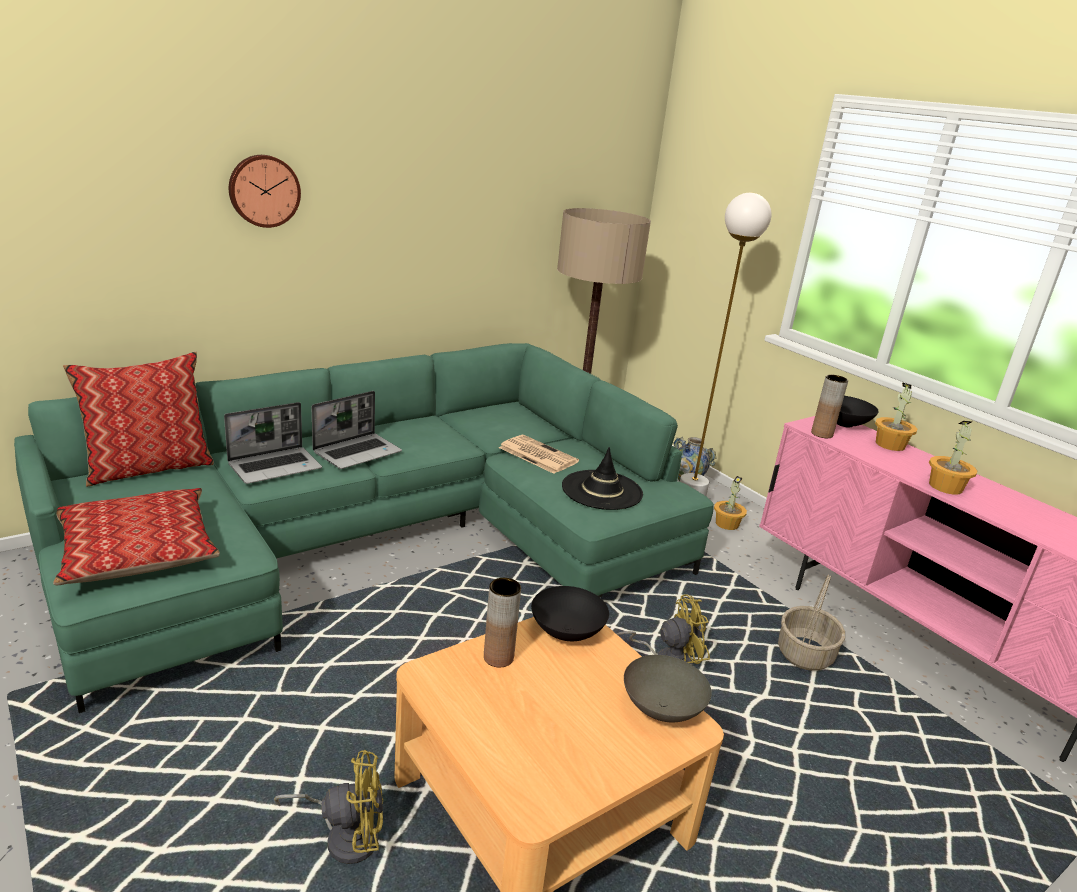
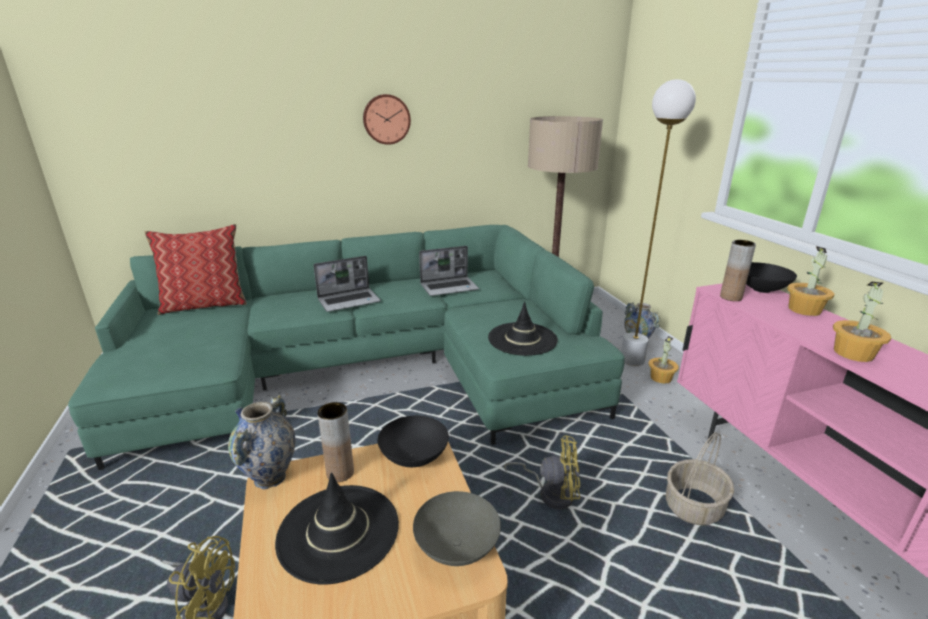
camera: 20 degrees right, 0 degrees up
pillow [53,488,220,585] -> none
laptop [224,402,322,484] -> laptop moved to [419,246,479,296]
wall clock [229,155,301,228] -> wall clock moved to [363,94,411,145]
newspaper [499,435,579,474] -> none
none -> vase [228,395,295,489]
none -> black hat [275,473,399,585]

